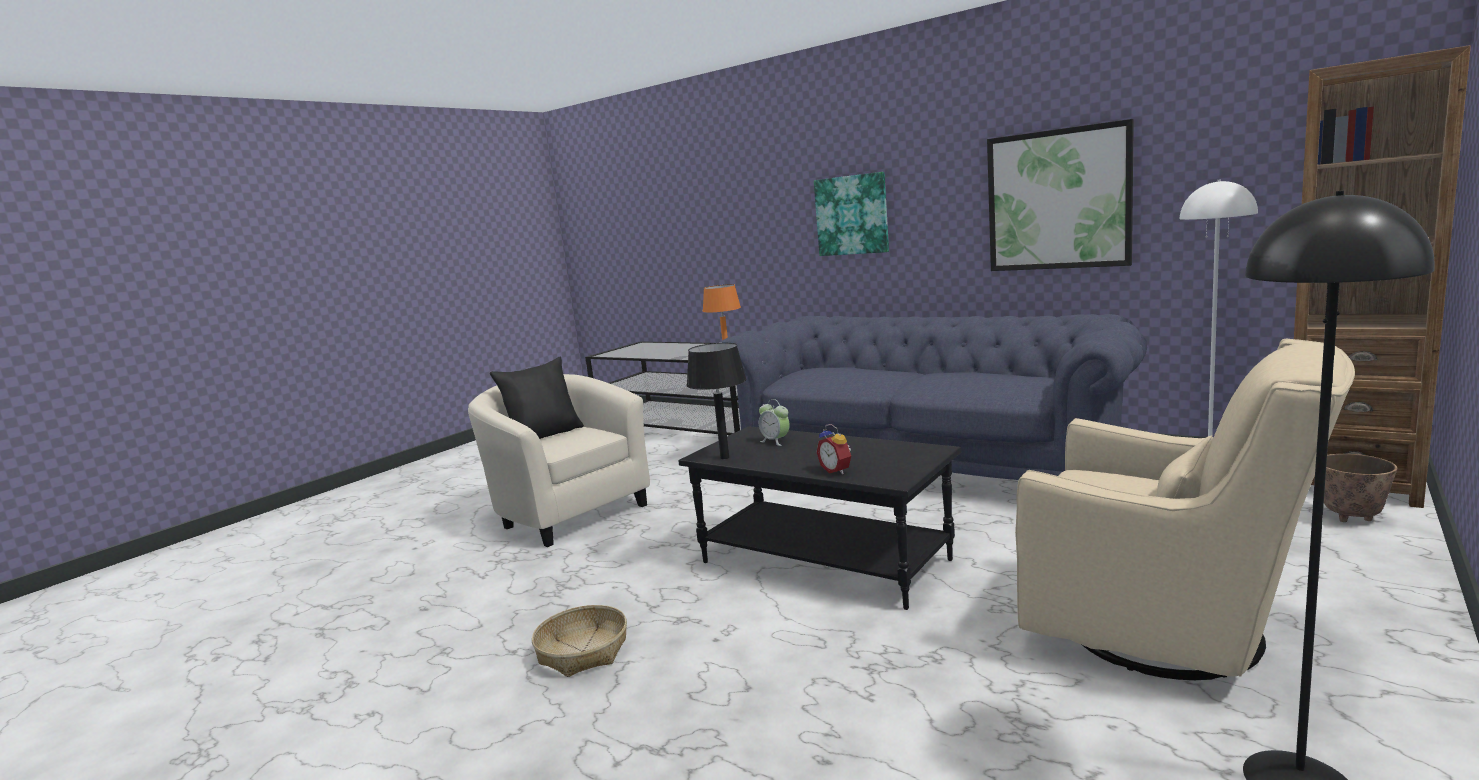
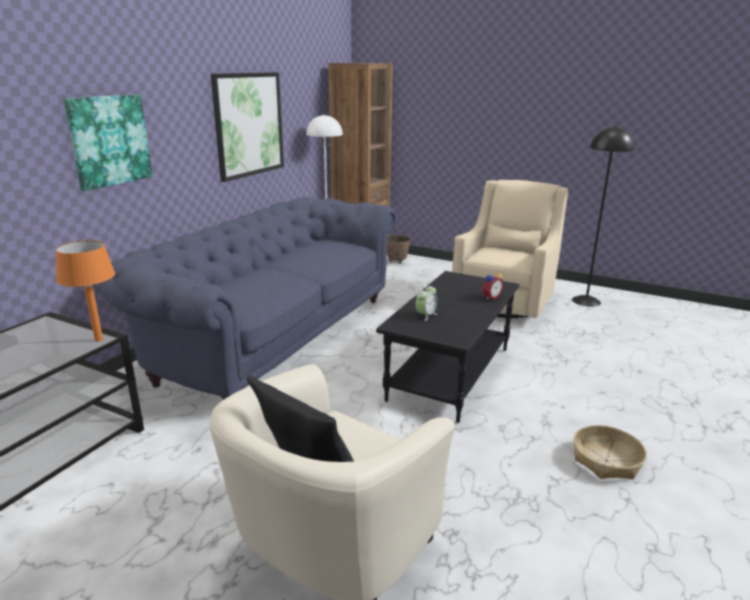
camera: 100 degrees left, 10 degrees up
black table lamp [687,343,746,459] -> none

